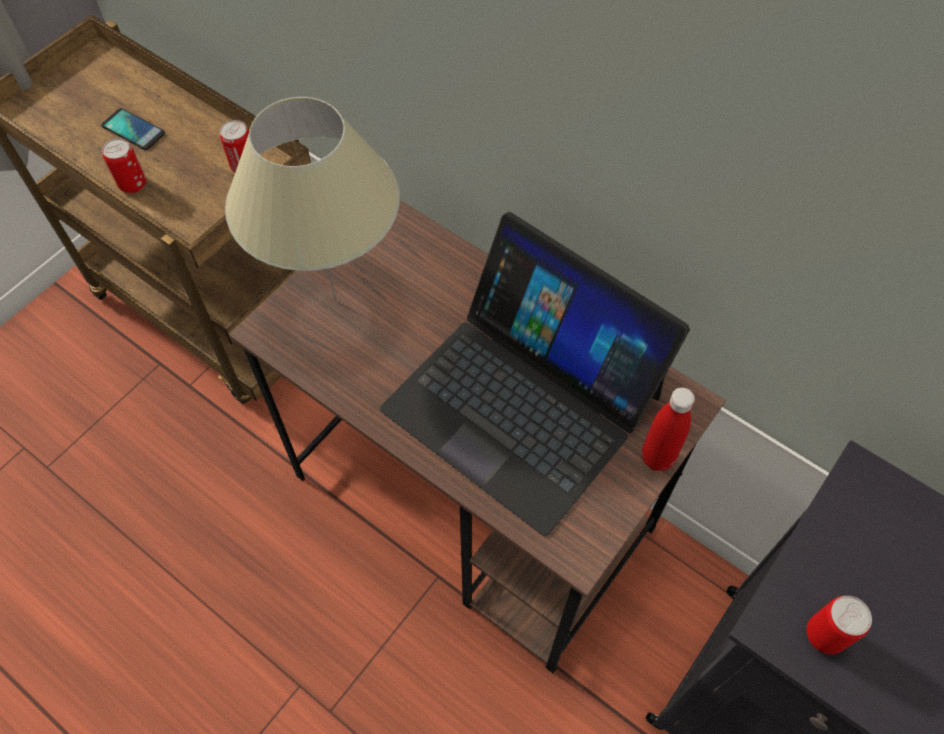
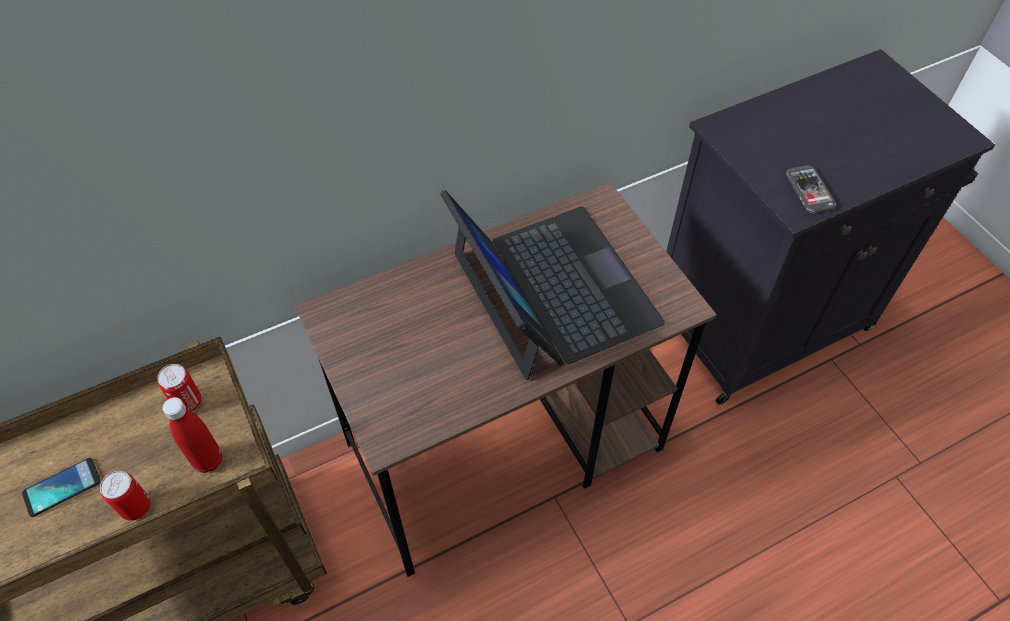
camera: 65 degrees left, 5 degrees down
beige table lamp [225,97,400,302] -> none
laptop [380,212,690,536] -> laptop turned 90 degrees counterclockwise [440,189,665,380]
red bottle [642,388,695,471] -> red bottle moved to [163,397,222,473]
can [806,596,872,654] -> phone [786,165,836,214]

